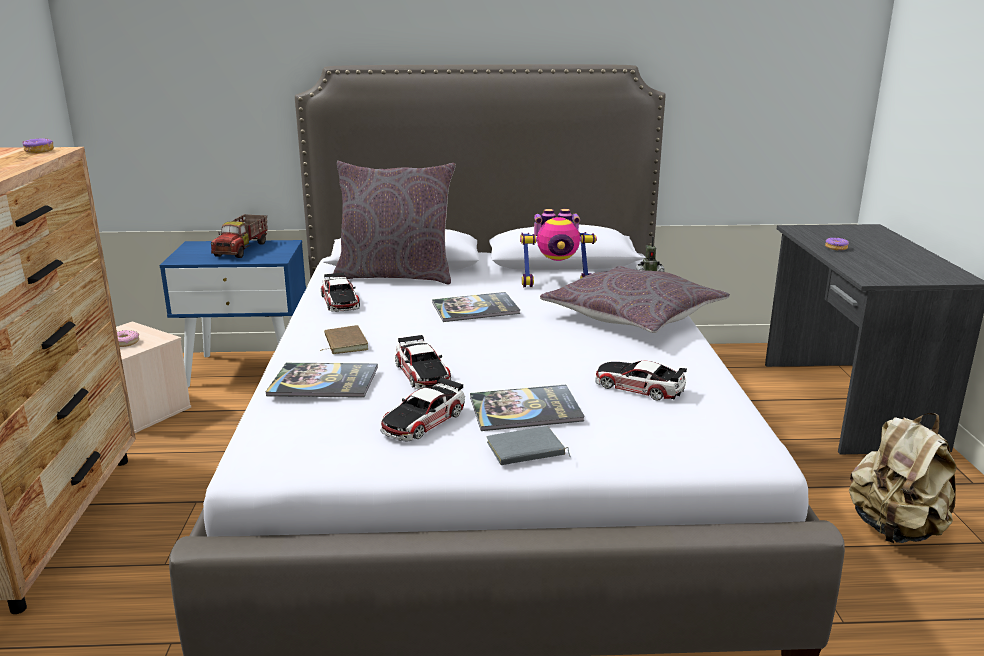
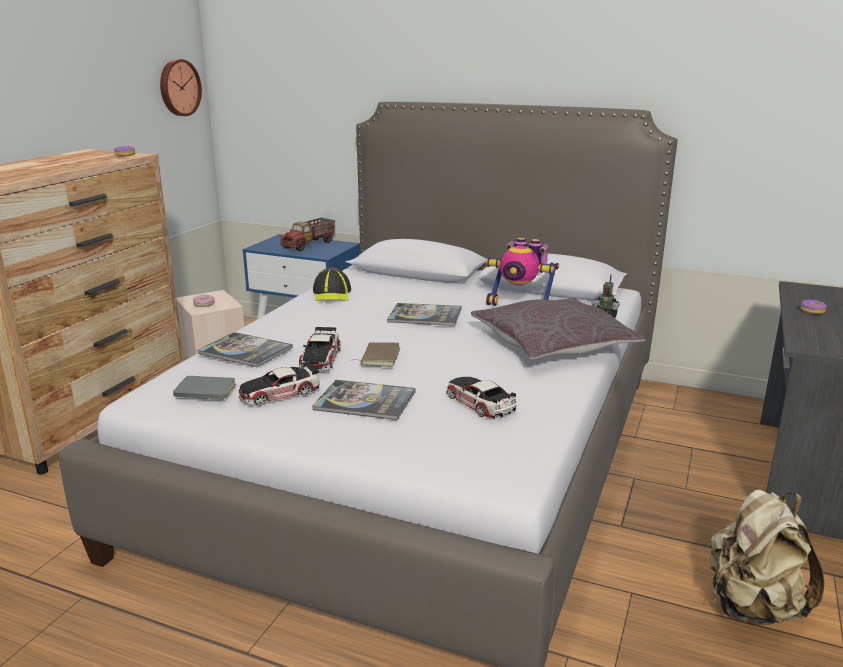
camera: 25 degrees right, 0 degrees up
brown book [320,325,368,354] -> brown book moved to [350,342,400,367]
toy car [321,273,360,312] -> cap [313,267,351,301]
grey pillow [332,161,456,285] -> none
grey book [487,426,571,465] -> grey book moved to [173,376,237,401]
none -> wall clock [160,59,202,116]

